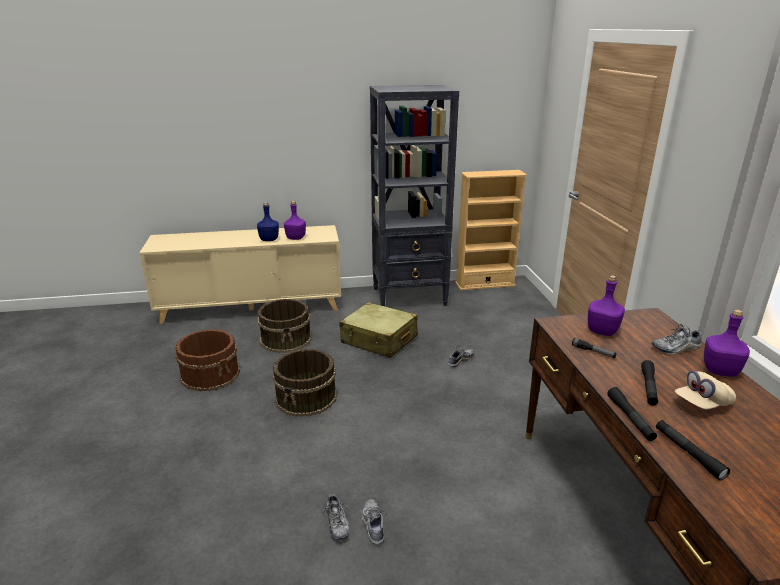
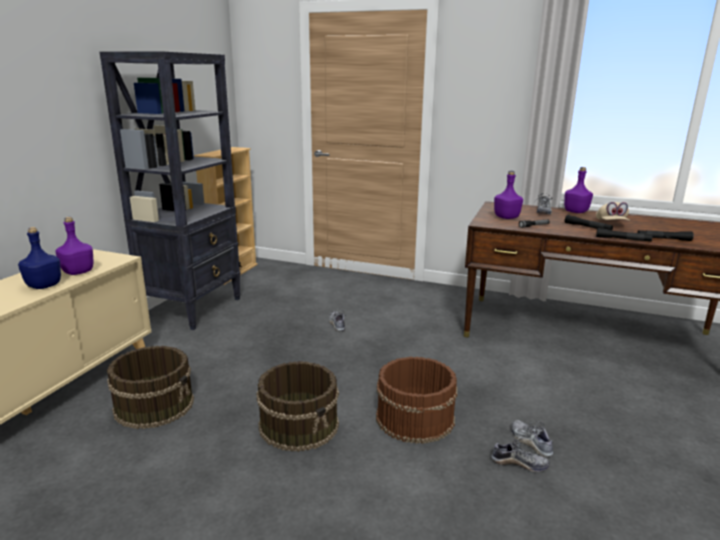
camera: 60 degrees left, 5 degrees down
brown bucket [176,329,240,391] -> brown bucket moved to [376,357,458,444]
beige suitcase [339,302,418,358] -> none
shoe [360,499,387,545] -> shoe turned 45 degrees clockwise [511,420,553,457]

